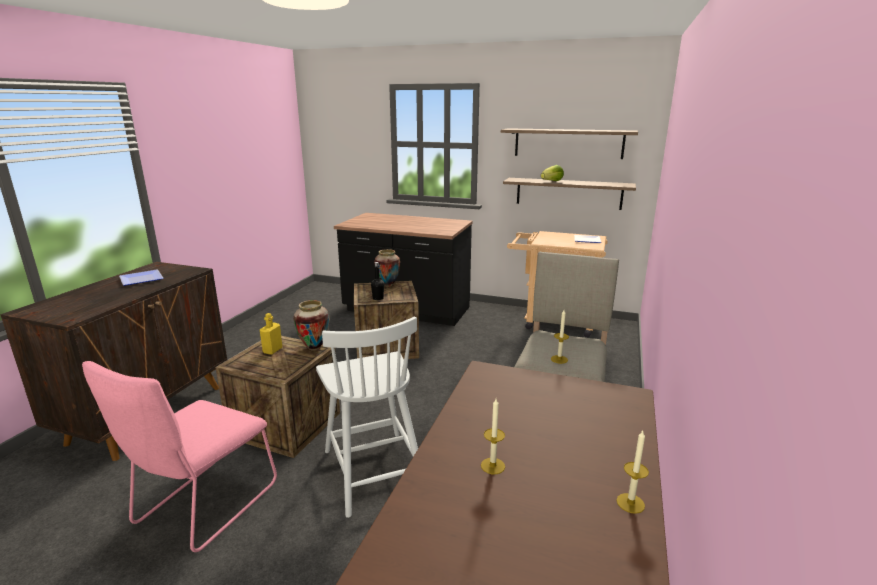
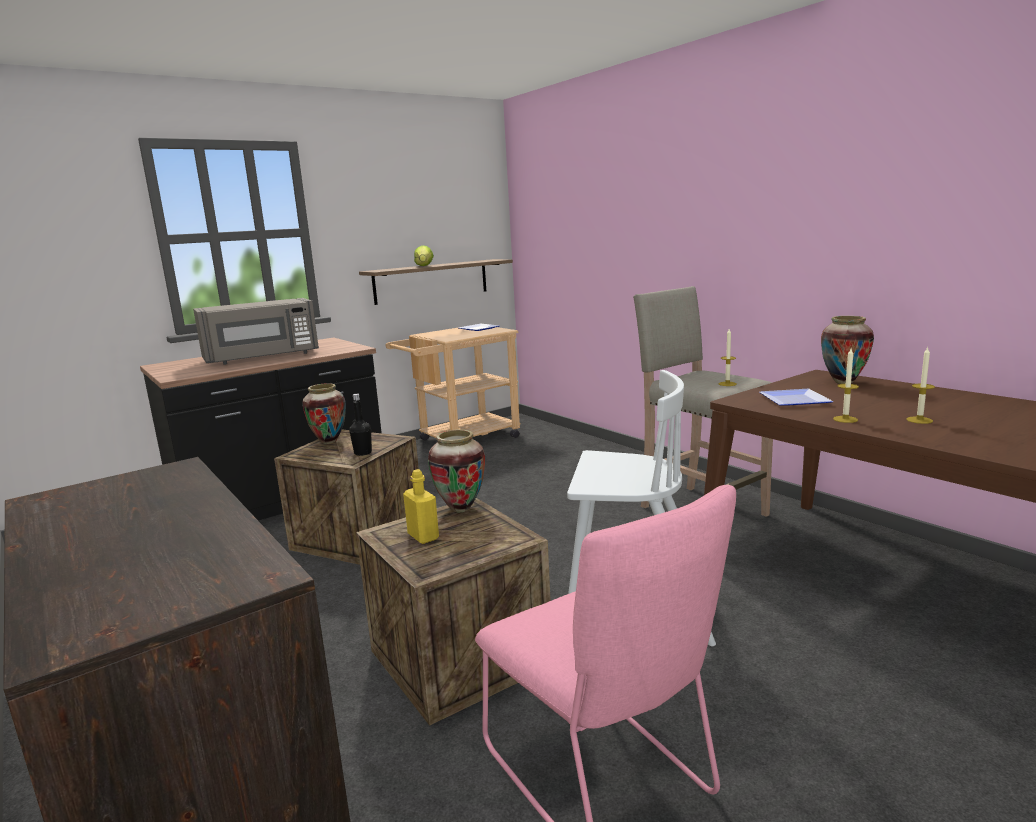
camera: 55 degrees left, 5 degrees down
plate [119,270,163,286] -> plate moved to [760,389,833,406]
shelf [501,128,638,159] -> none
candle [616,431,649,514] -> candle moved to [833,349,859,423]
none -> grey microwave [193,298,319,365]
none -> vase [821,316,874,384]

